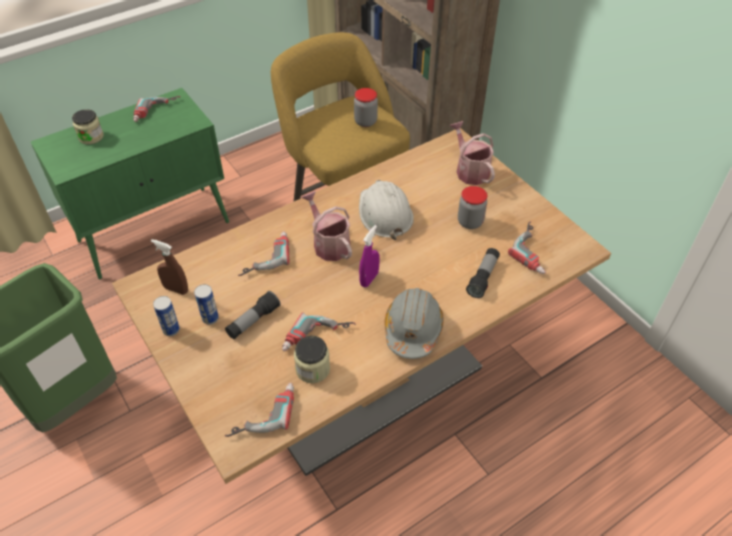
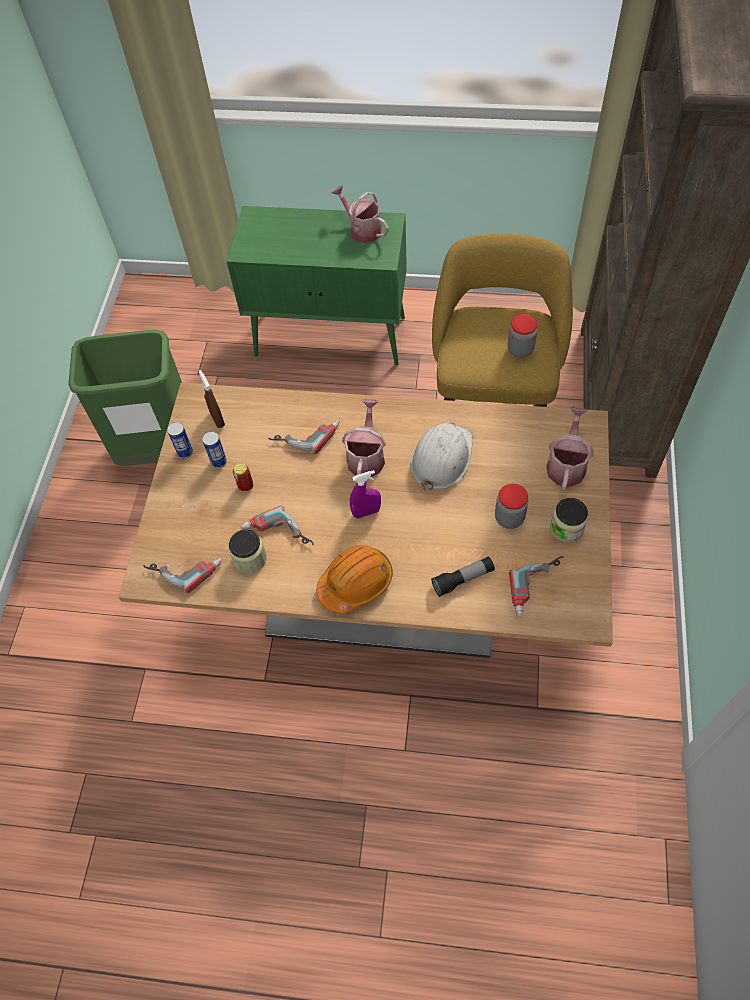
camera: 45 degrees right, 10 degrees up
jar [72,109,104,144] -> jar moved to [550,498,588,543]
power drill [133,96,181,122] -> watering can [331,185,389,243]
flashlight [225,291,281,339] -> can [233,463,253,492]
grey hard hat [385,288,443,359] -> orange hard hat [316,545,393,614]

